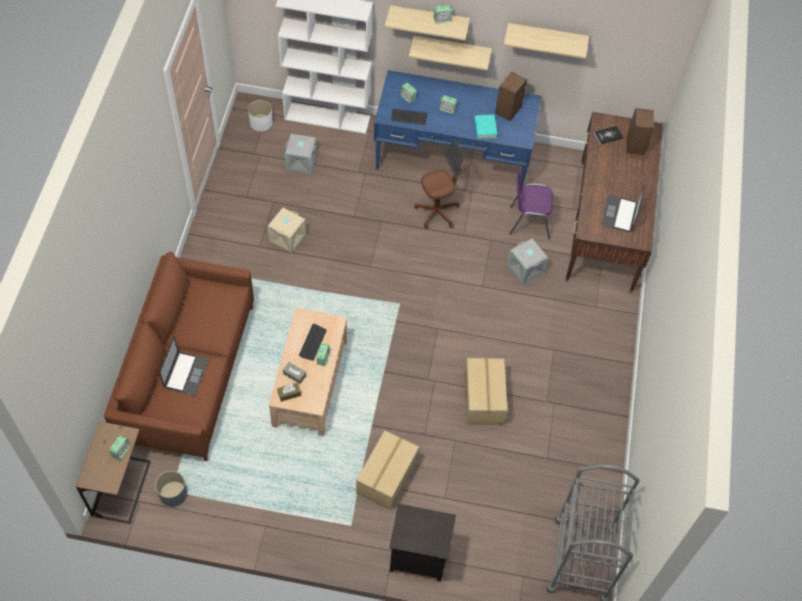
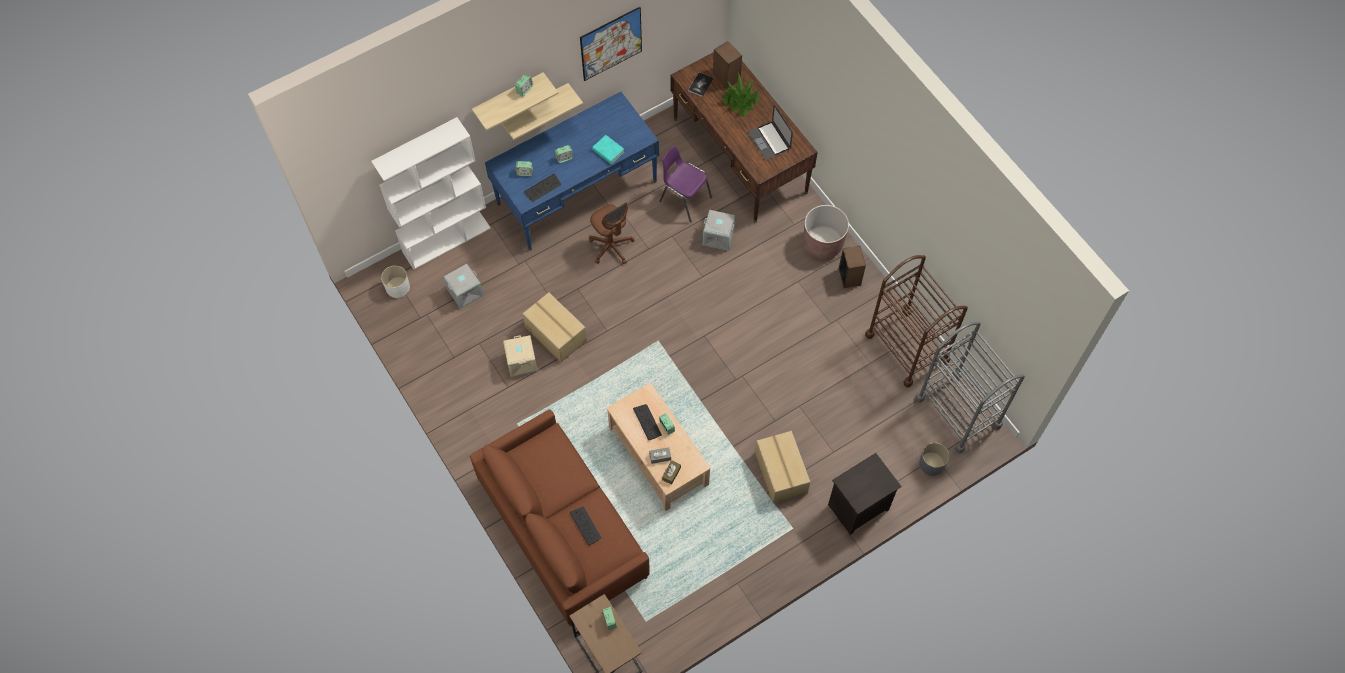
camera: 40 degrees left, 5 degrees up
grey planter [155,471,187,507] -> grey planter moved to [919,443,949,476]
laptop [159,336,209,395] -> keyboard [570,507,602,545]
brown office chair [414,140,464,228] -> brown office chair turned 120 degrees clockwise [589,202,635,264]
cardboard box [464,358,508,425] -> cardboard box moved to [522,292,587,362]
speaker [495,72,527,121] -> speaker moved to [839,246,866,288]
shelf [504,23,589,59] -> picture [580,7,642,81]
purple chair [509,171,553,239] -> purple chair turned 75 degrees clockwise [659,146,712,223]
none -> potted plant [722,73,760,117]
none -> brown planter [803,205,849,259]
none -> brown cart [865,255,968,388]

